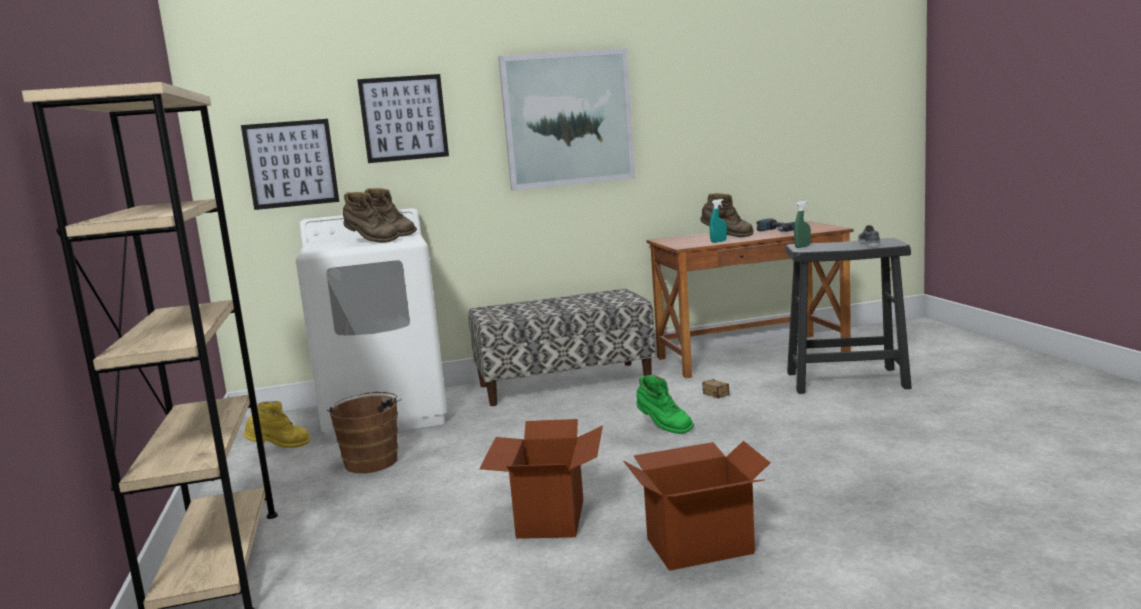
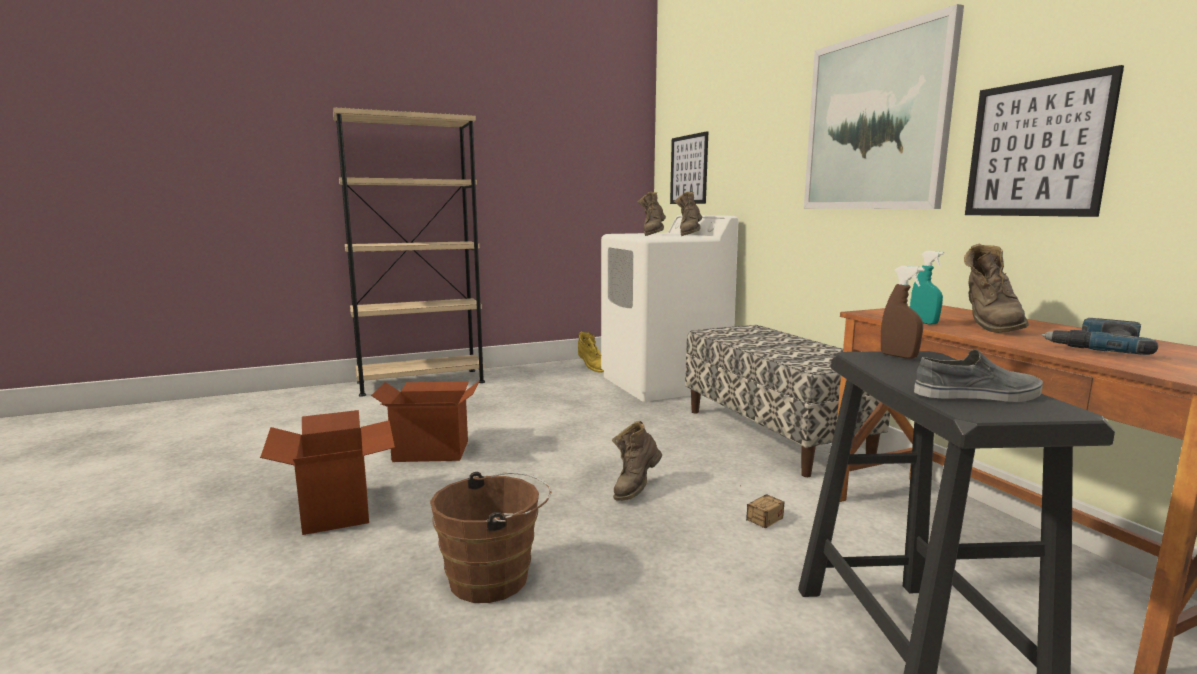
camera: 80 degrees right, 0 degrees up
brown bucket [327,392,402,473] -> brown bucket moved to [430,472,551,603]
picture [357,74,449,163] -> picture moved to [965,65,1124,217]
green boot [636,375,694,434] -> brown boot [612,421,662,501]
green spray bottle [794,201,811,248] -> brown spray bottle [881,266,925,359]

